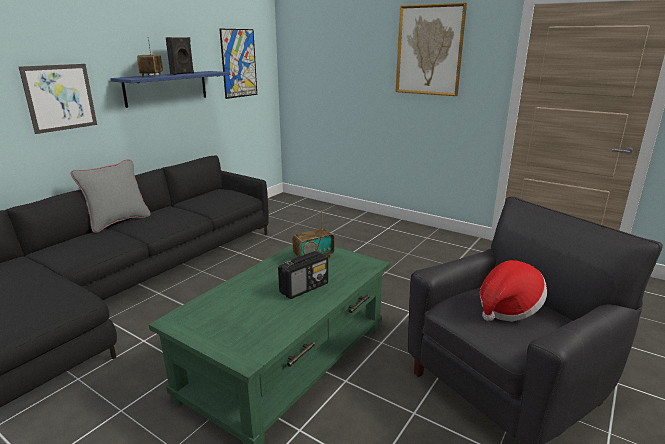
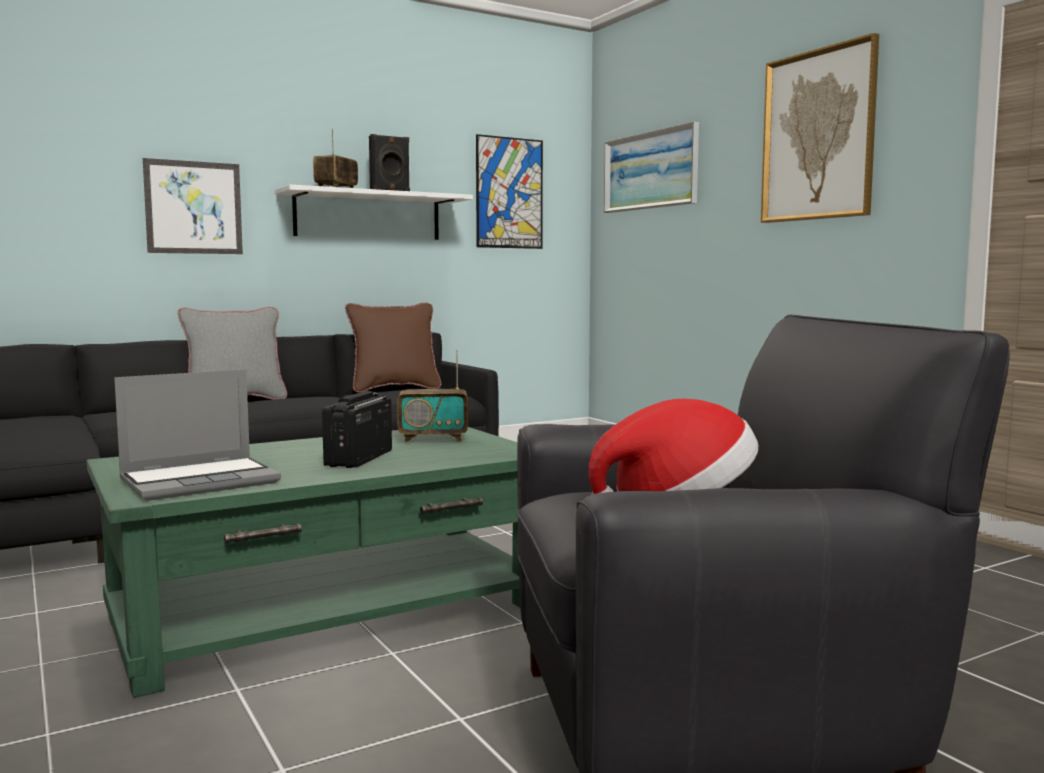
camera: 25 degrees right, 15 degrees down
blue shelf [110,71,230,108] -> white shelf [275,185,473,240]
radio [278,251,328,299] -> radio turned 120 degrees clockwise [322,391,392,468]
none -> laptop [114,369,281,501]
none -> brown pillow [345,303,442,393]
none -> picture [604,122,699,213]

